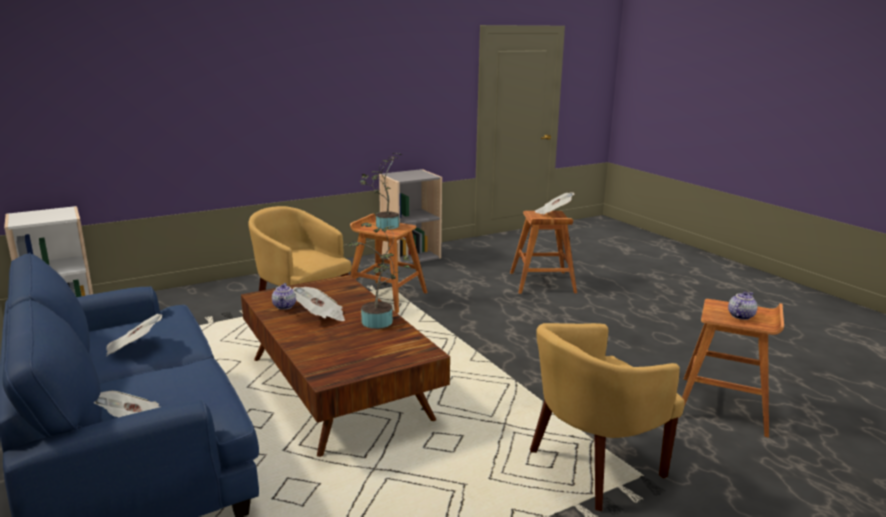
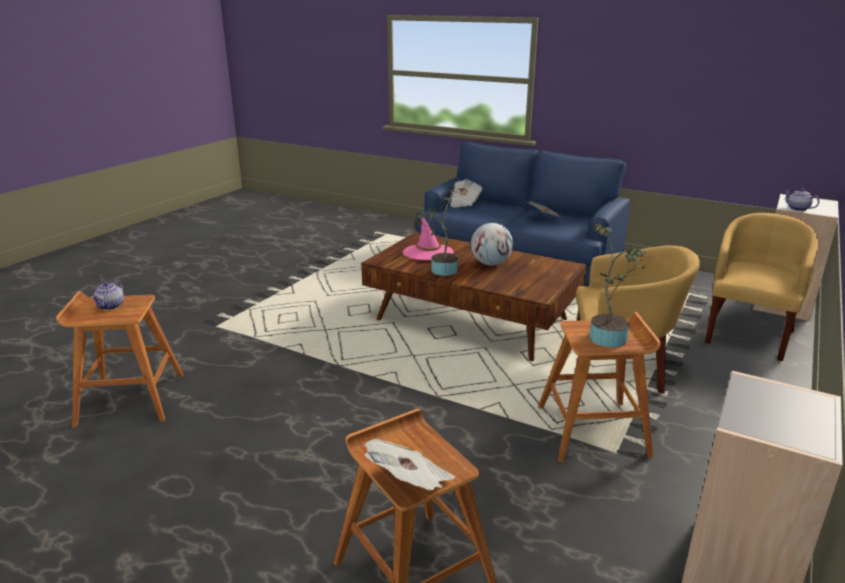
camera: 150 degrees right, 5 degrees up
teapot [272,283,296,310] -> teapot moved to [784,189,819,211]
newspaper [293,287,345,321] -> globe [471,223,513,266]
yellow armchair [530,323,685,511] -> yellow armchair moved to [705,213,818,361]
none -> pink hat [403,217,454,260]

